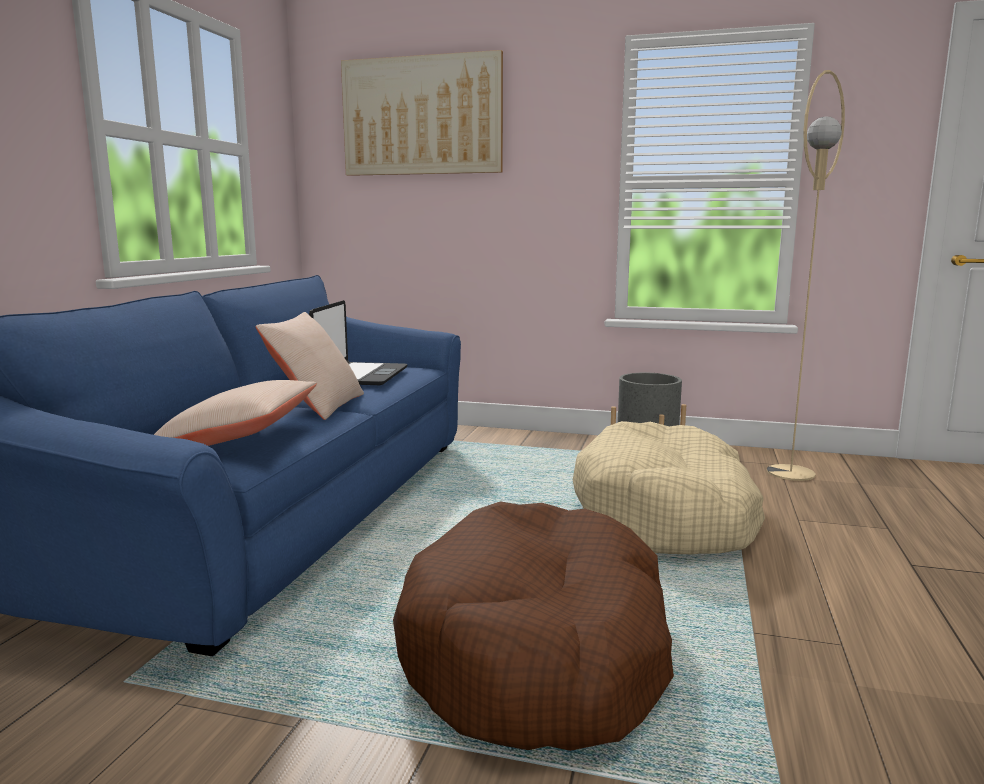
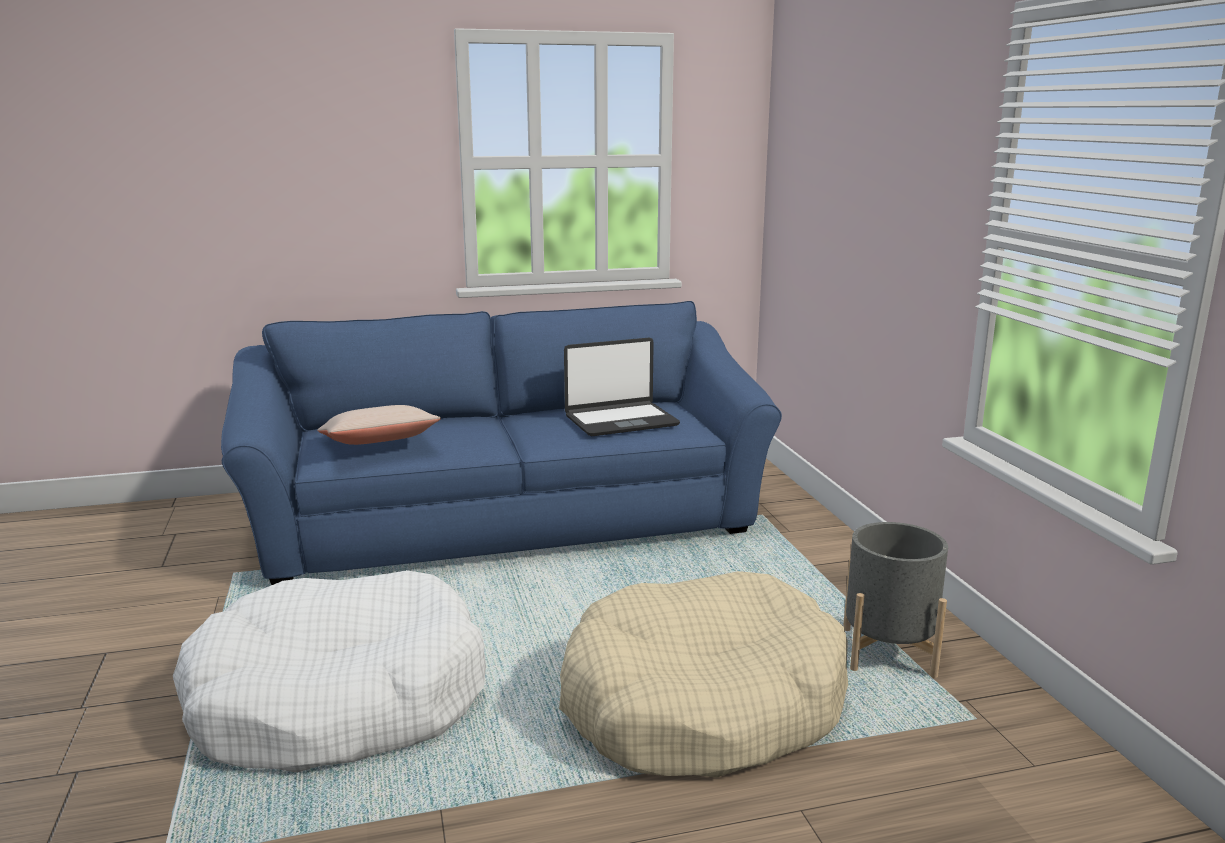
camera: 60 degrees right, 5 degrees up
beige pillow [255,312,364,420] -> none
picture [341,50,503,176] -> none
brown dog bed [393,501,674,751] -> white dog bed [173,570,486,773]
beige floor lamp [767,70,845,481] -> none

